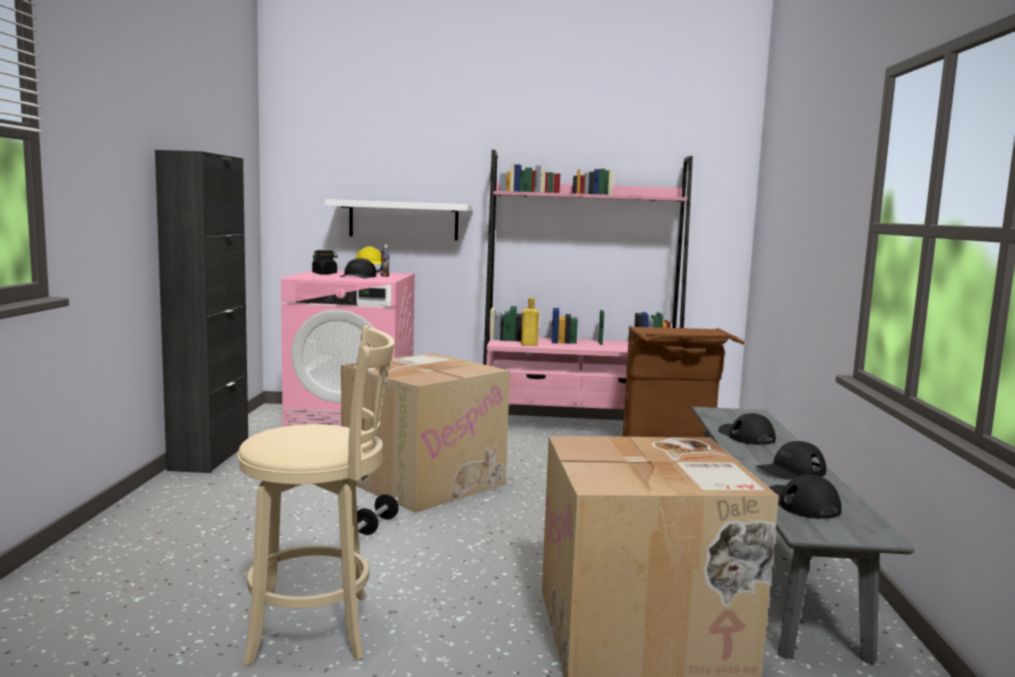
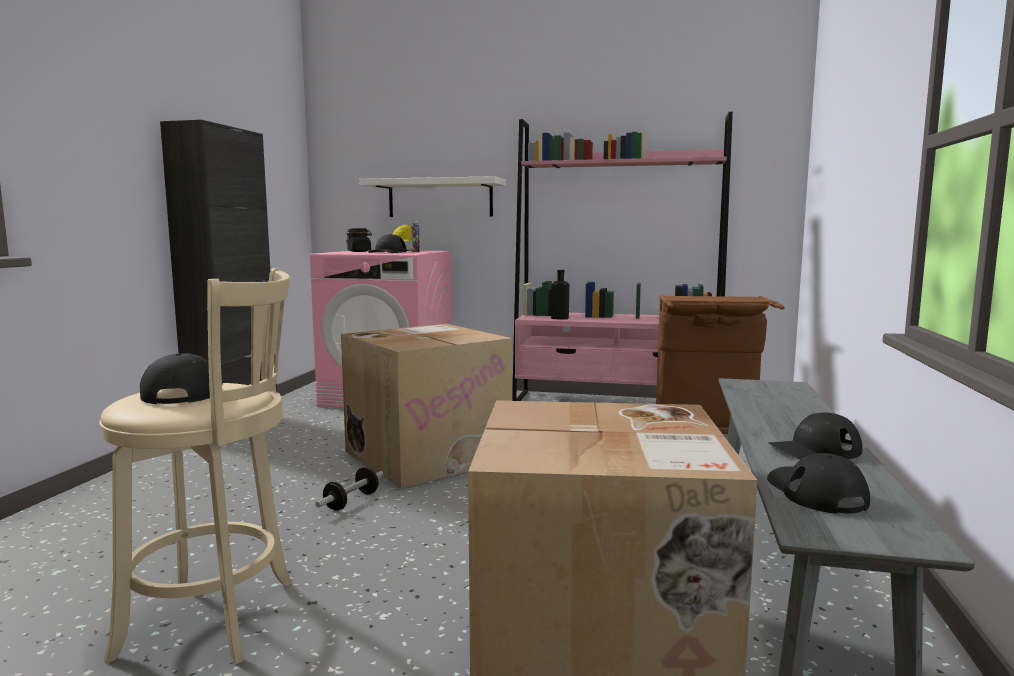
camera: 10 degrees right, 0 degrees up
yellow bottle [521,298,539,346] -> black bottle [551,270,569,320]
black cap [718,413,776,445] -> black cap moved to [140,353,223,404]

